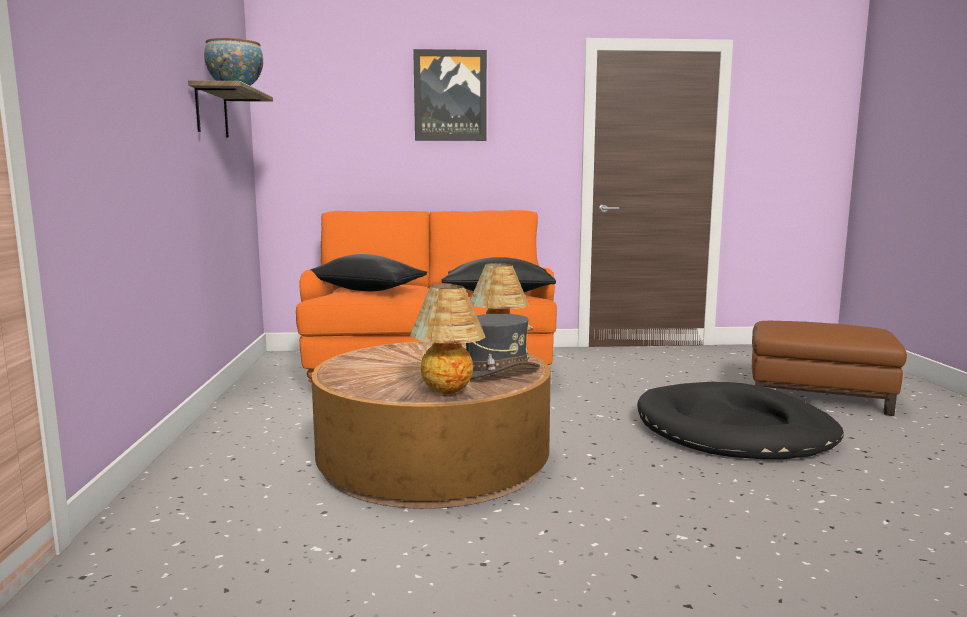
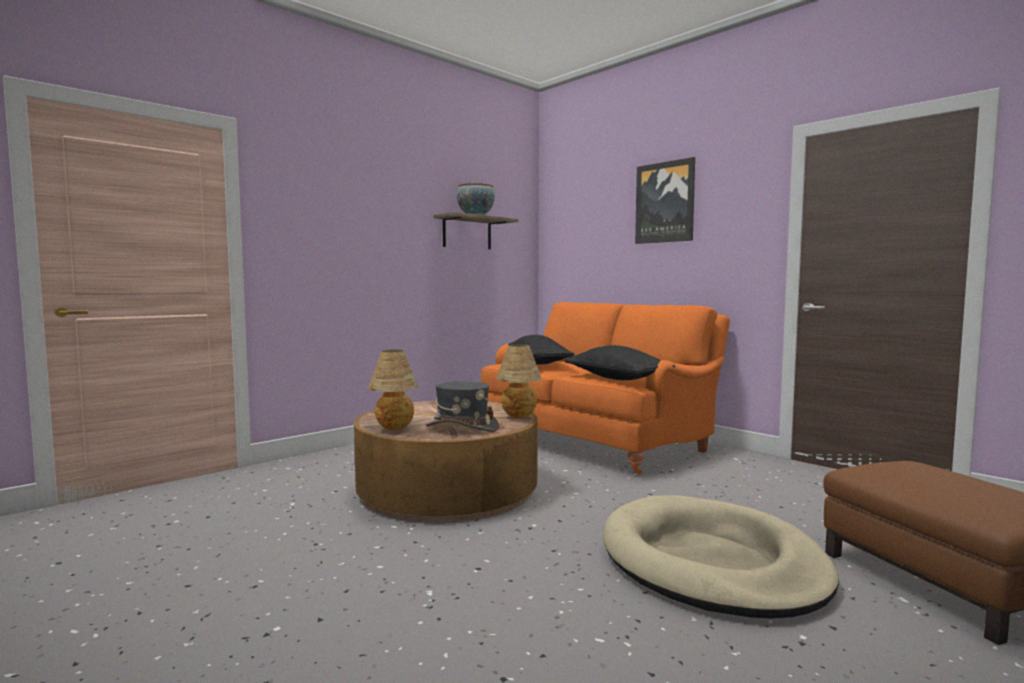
camera: 50 degrees right, 5 degrees down
black dog bed [637,382,844,459] -> beige dog bed [603,495,839,619]

